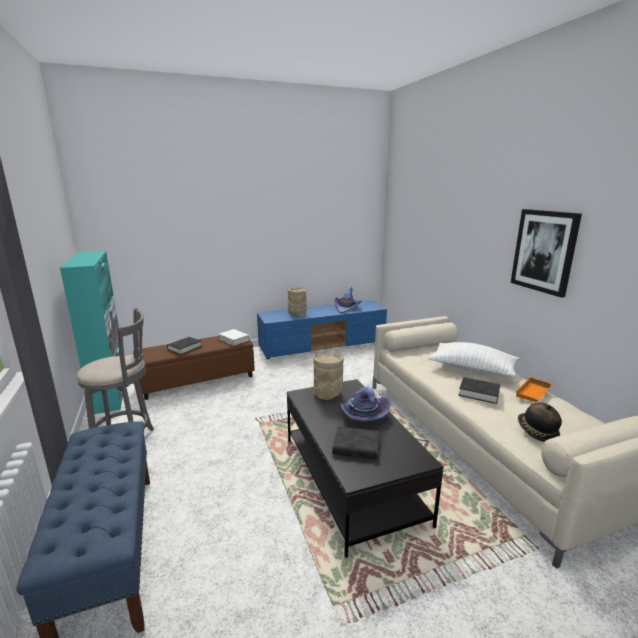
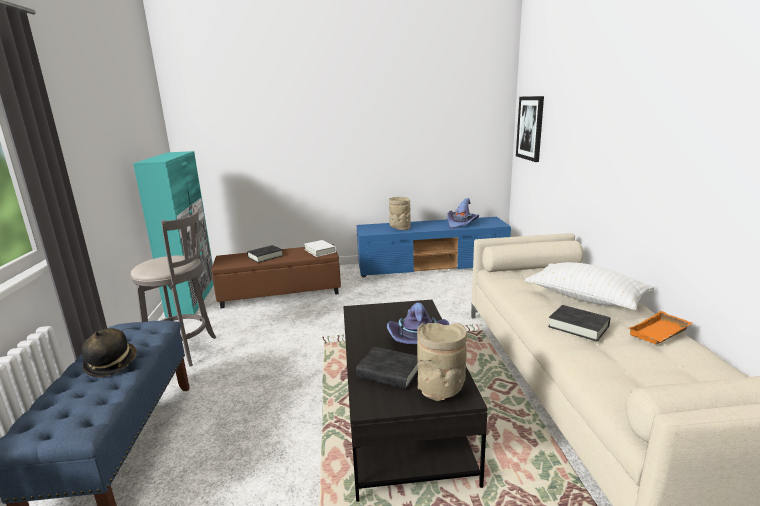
camera: 15 degrees right, 0 degrees up
beige vase [314,353,343,400] -> beige vase moved to [417,323,467,401]
picture [511,209,582,298] -> picture moved to [516,96,544,162]
hat [518,402,562,442] -> hat moved to [82,328,137,377]

